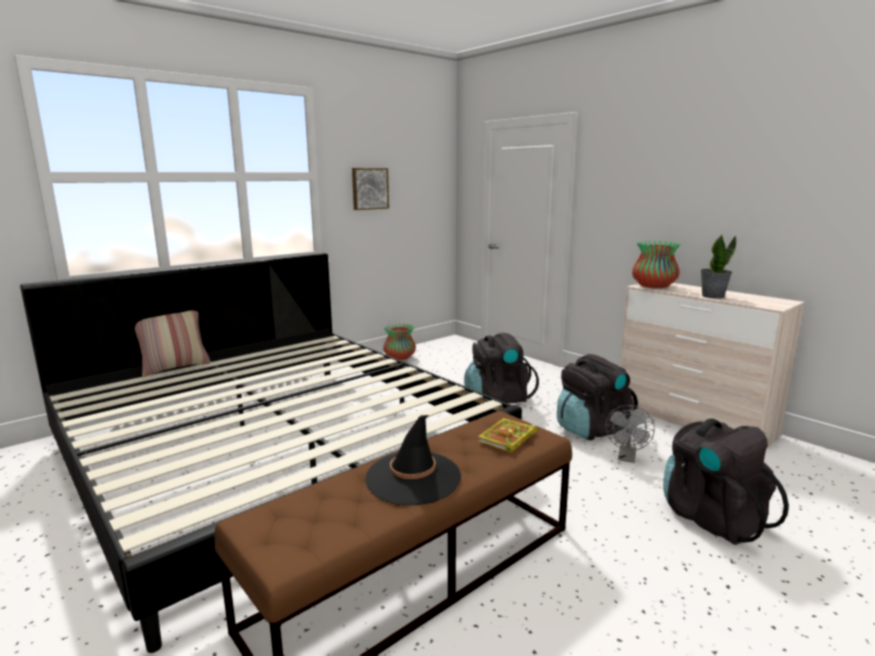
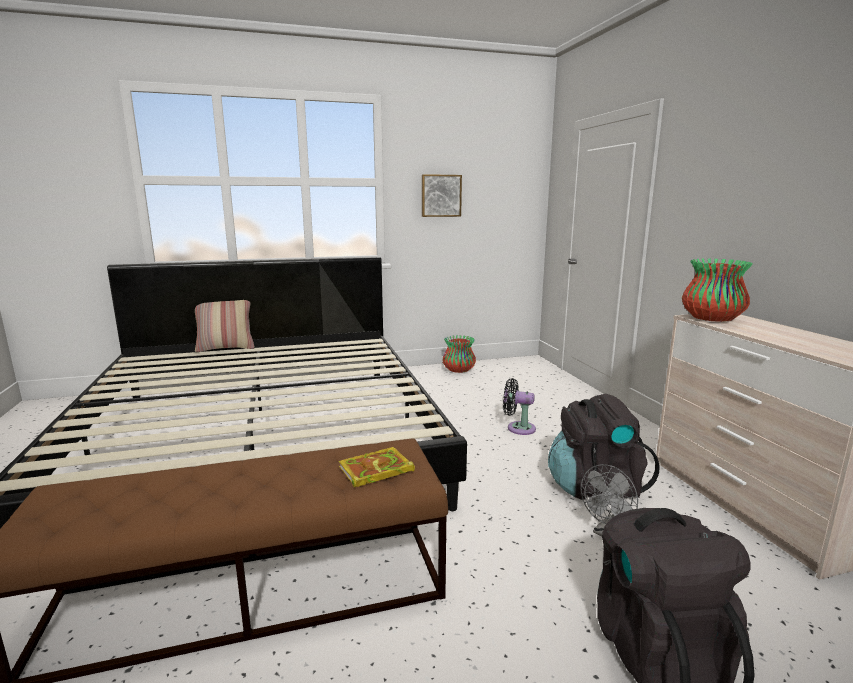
camera: 25 degrees right, 0 degrees up
black hat [365,415,461,505] -> none
black backpack [464,333,539,403] -> black fan [503,378,536,435]
potted plant [701,235,736,299] -> none

